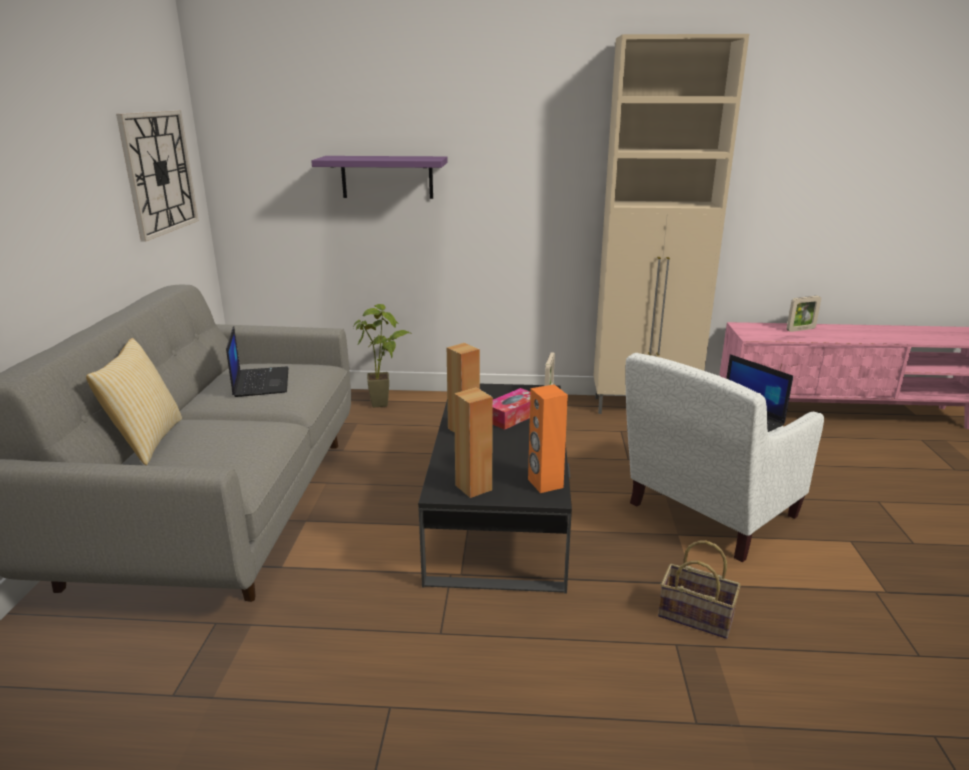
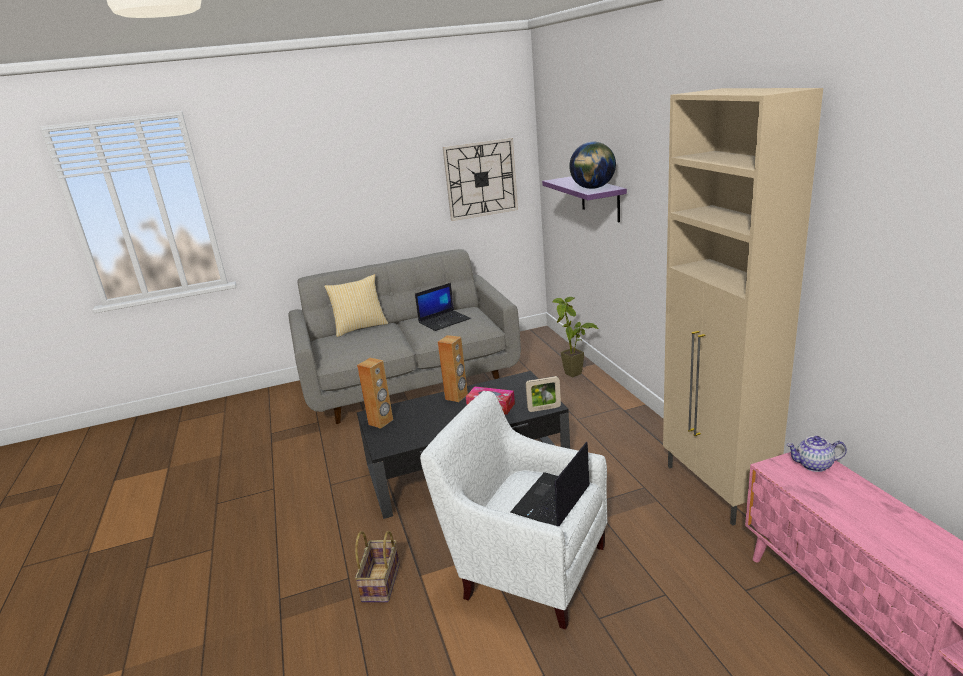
camera: 70 degrees right, 0 degrees up
orange speaker [528,384,568,493] -> none
picture frame [787,296,821,332] -> none
none -> globe [569,142,616,189]
none -> teapot [786,436,847,472]

